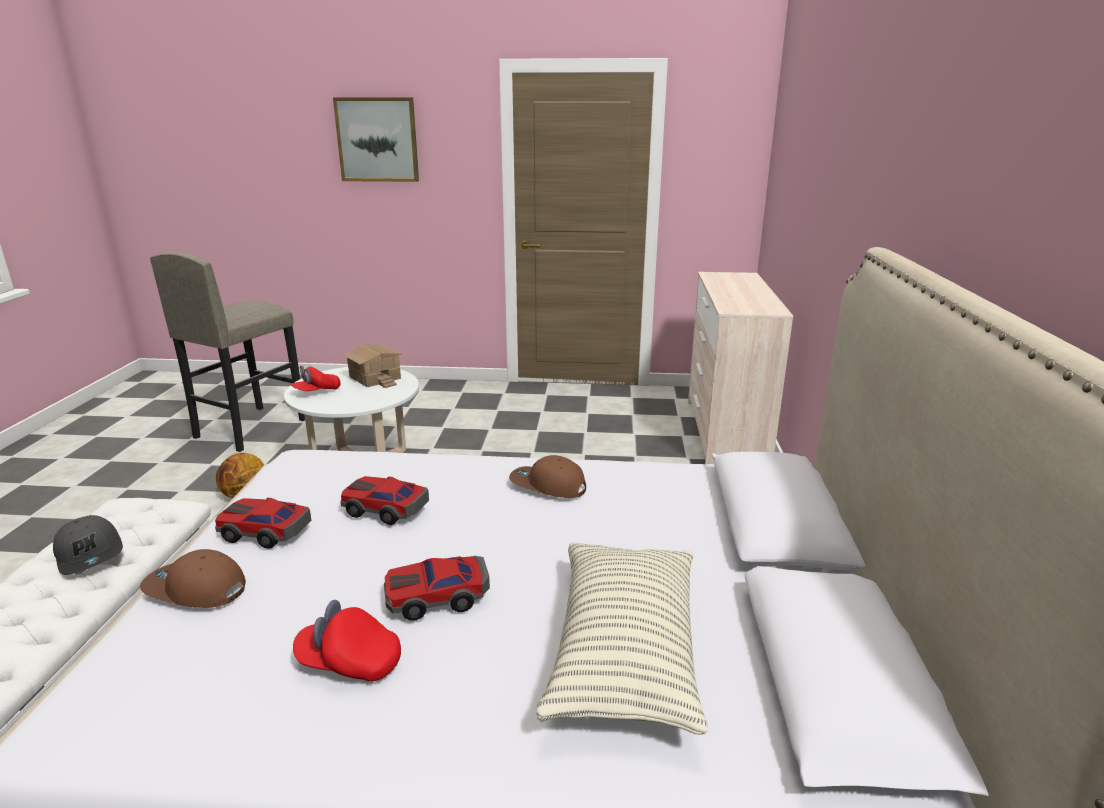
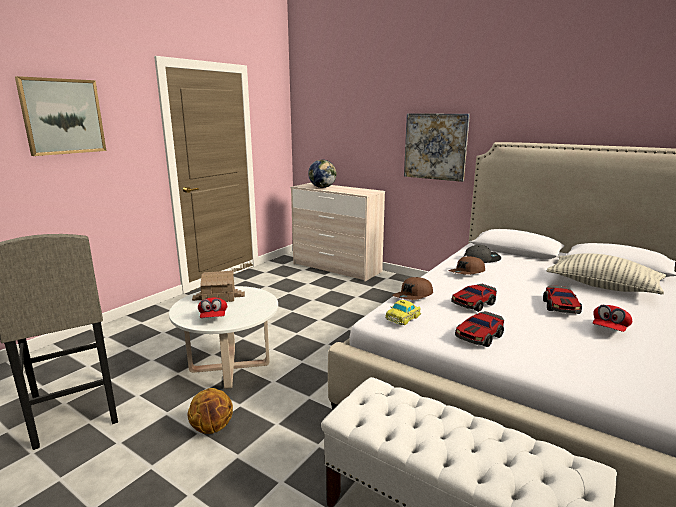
camera: 60 degrees left, 5 degrees down
grey cap [53,515,123,575] -> grey cap moved to [464,245,501,263]
brown cap [140,549,246,608] -> brown cap moved to [392,277,433,300]
none -> globe [308,159,337,188]
none -> toy car [385,300,421,325]
none -> picture [404,113,470,182]

